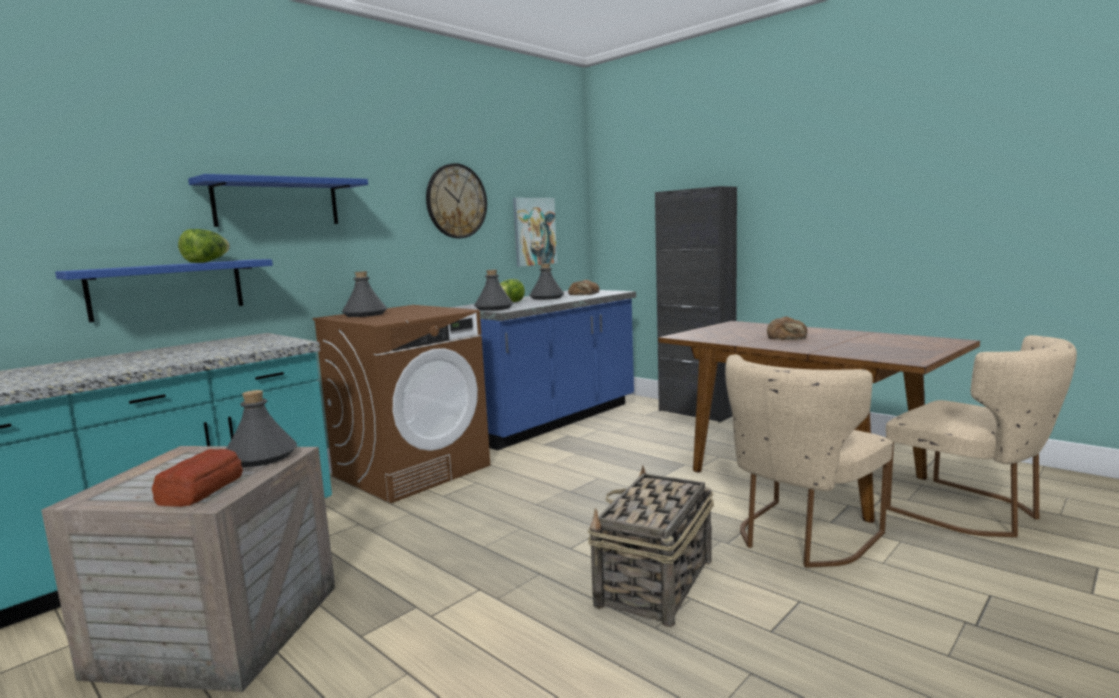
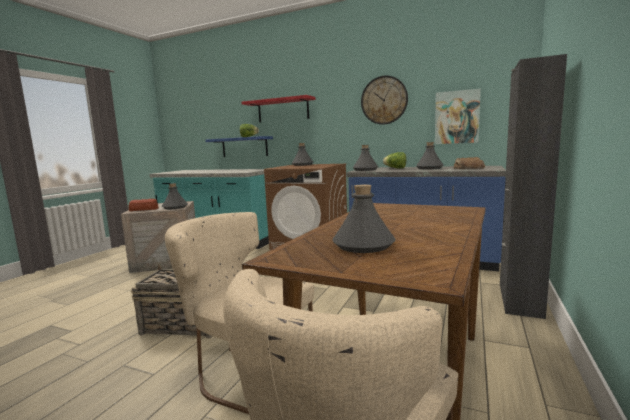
camera: 70 degrees right, 0 degrees up
blue shelf [188,174,368,227] -> red shelf [242,95,315,123]
bread [767,316,807,340] -> none
none -> grey bottle [332,184,395,253]

